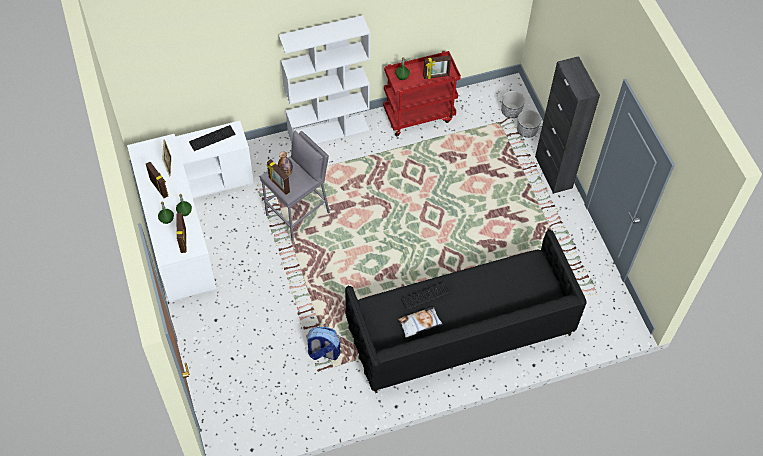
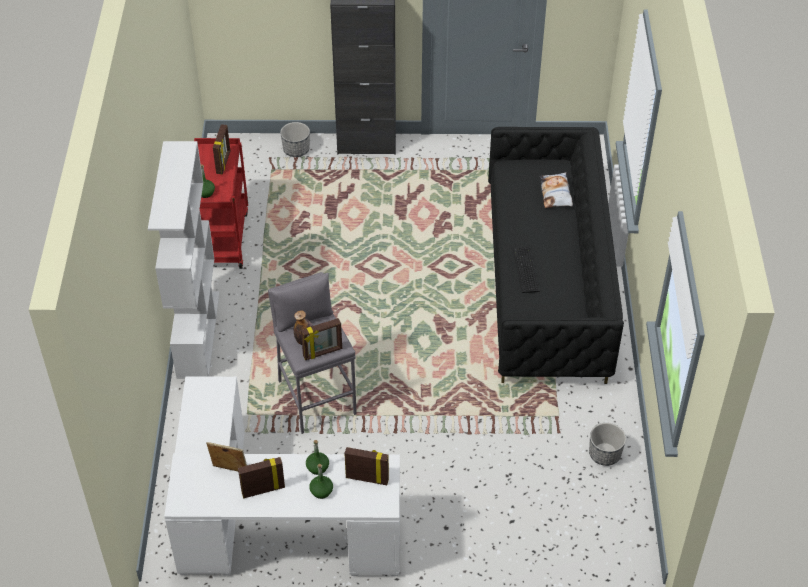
camera: 70 degrees left, 10 degrees down
keyboard [189,125,236,151] -> none
backpack [306,327,341,360] -> none
pillow [398,307,443,338] -> pillow moved to [540,172,573,208]
planter [501,91,525,118] -> planter moved to [589,423,626,466]

